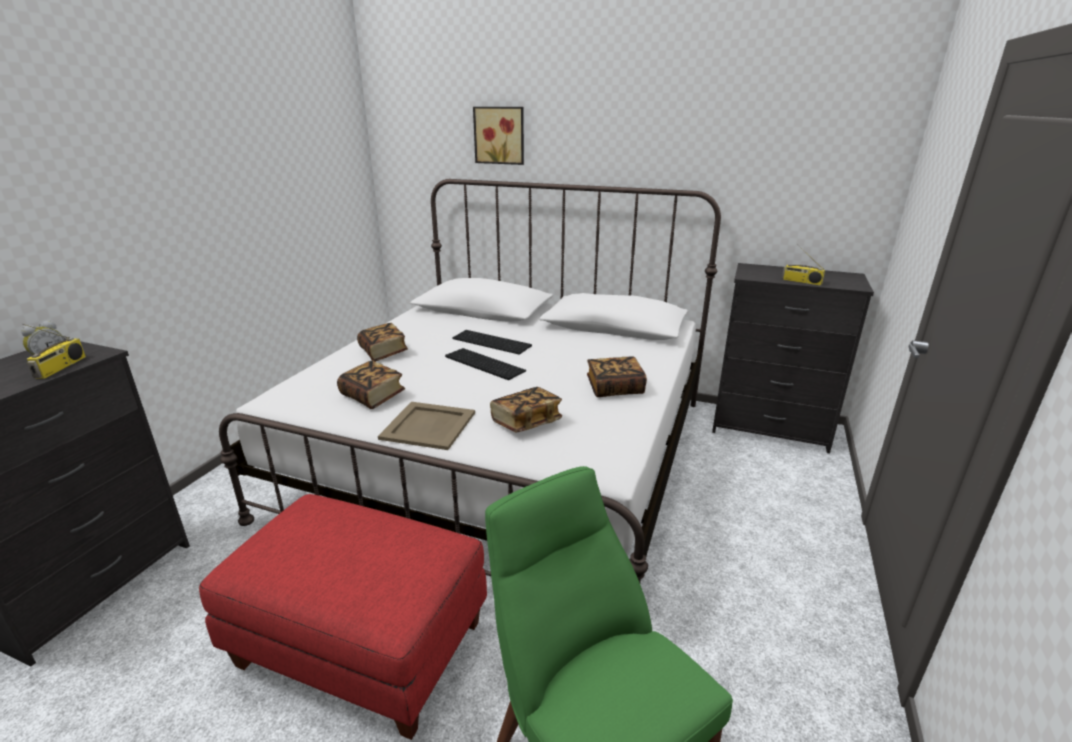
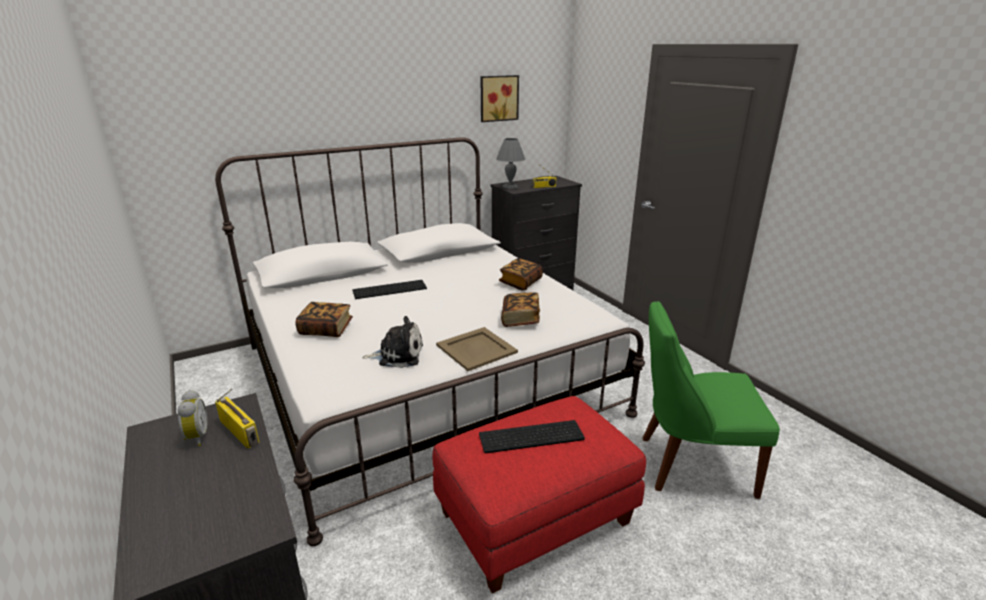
camera: 50 degrees left, 0 degrees up
book [337,360,405,409] -> plush toy [362,316,423,368]
keyboard [445,348,526,380] -> keyboard moved to [479,420,585,453]
picture [473,107,524,165] -> picture moved to [481,75,519,122]
none -> grey table lamp [496,138,525,189]

